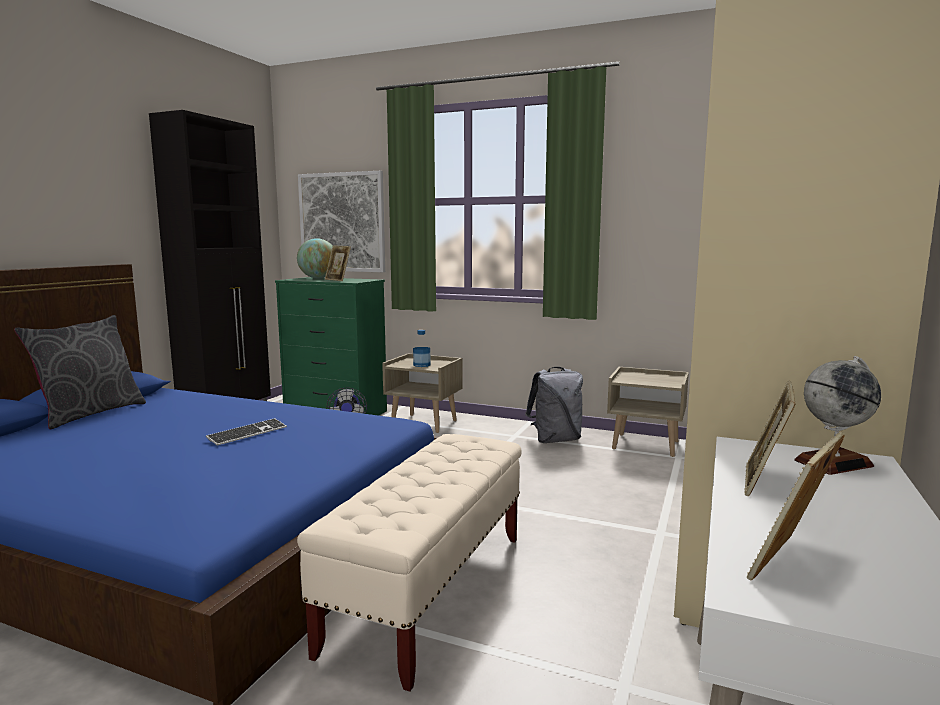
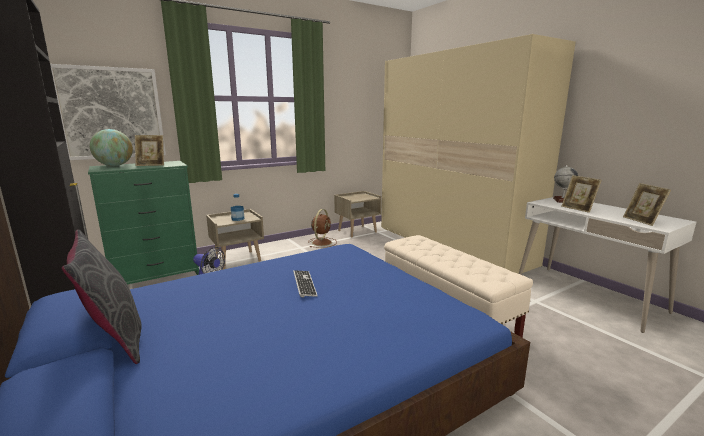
camera: 55 degrees left, 5 degrees up
grey backpack [525,367,583,443] -> brown fan [308,209,337,248]

